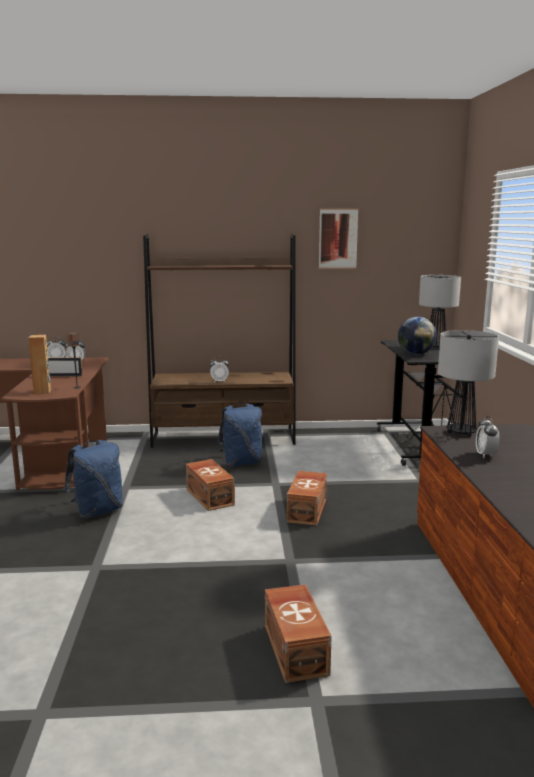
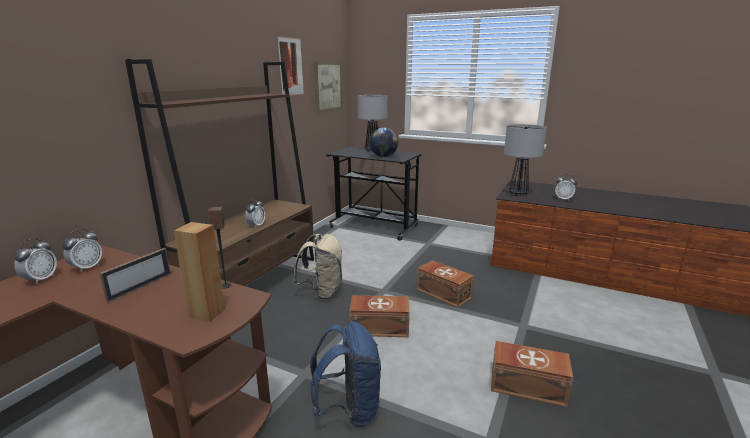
camera: 60 degrees left, 5 degrees up
blue backpack [218,403,262,466] -> beige backpack [293,234,342,300]
brown storage box [265,584,332,683] -> brown storage box moved to [491,341,573,407]
none -> picture [314,61,343,113]

